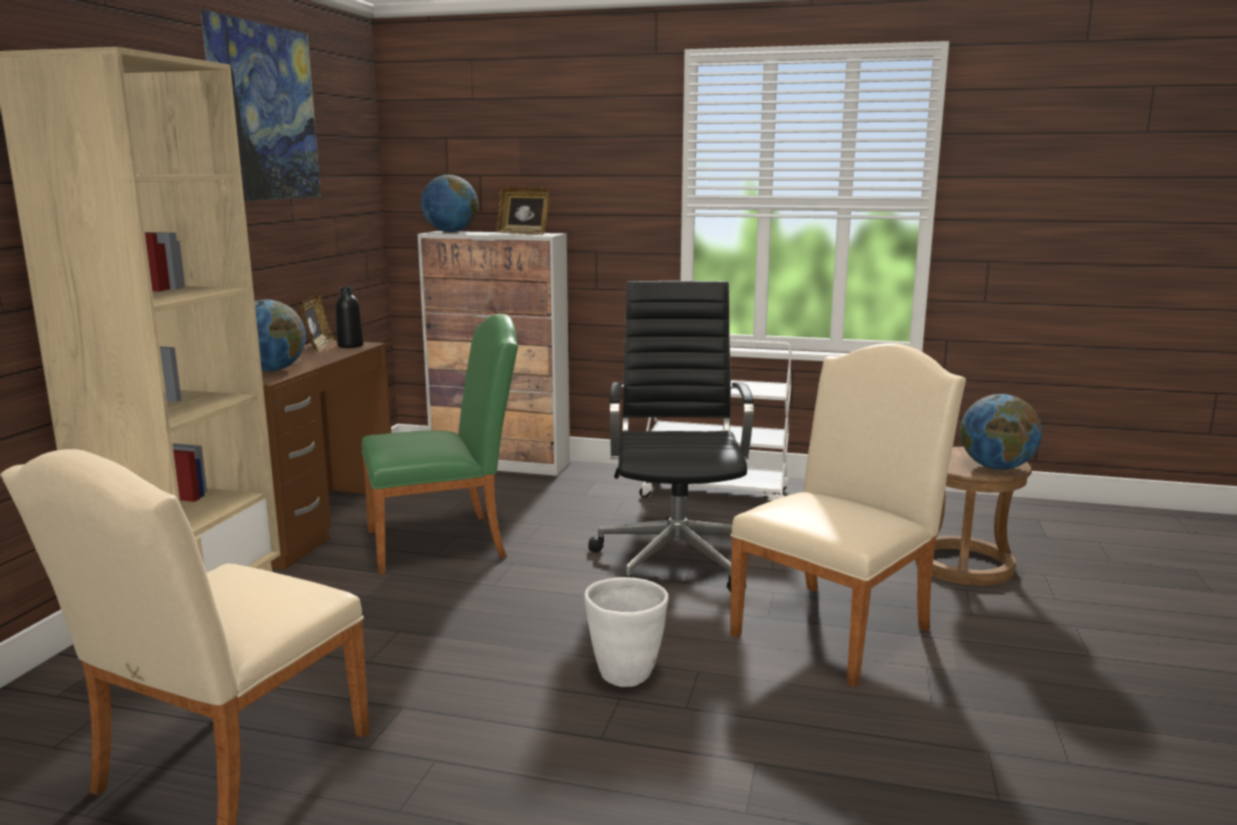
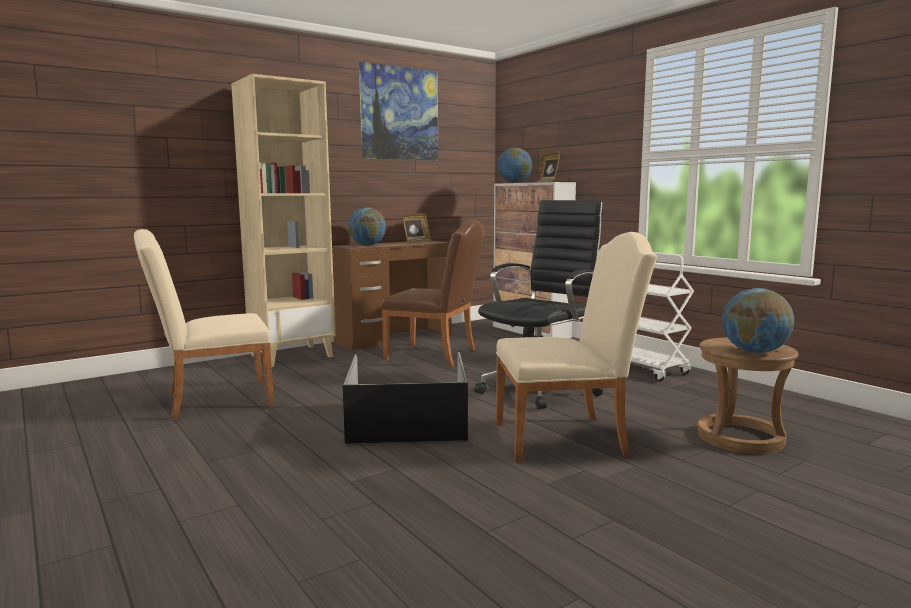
camera: 40 degrees right, 5 degrees down
black bottle [336,287,364,348] -> none
green chair [362,314,518,575] -> brown chair [382,220,485,367]
white planter [584,577,669,687] -> black storage box [343,352,468,444]

